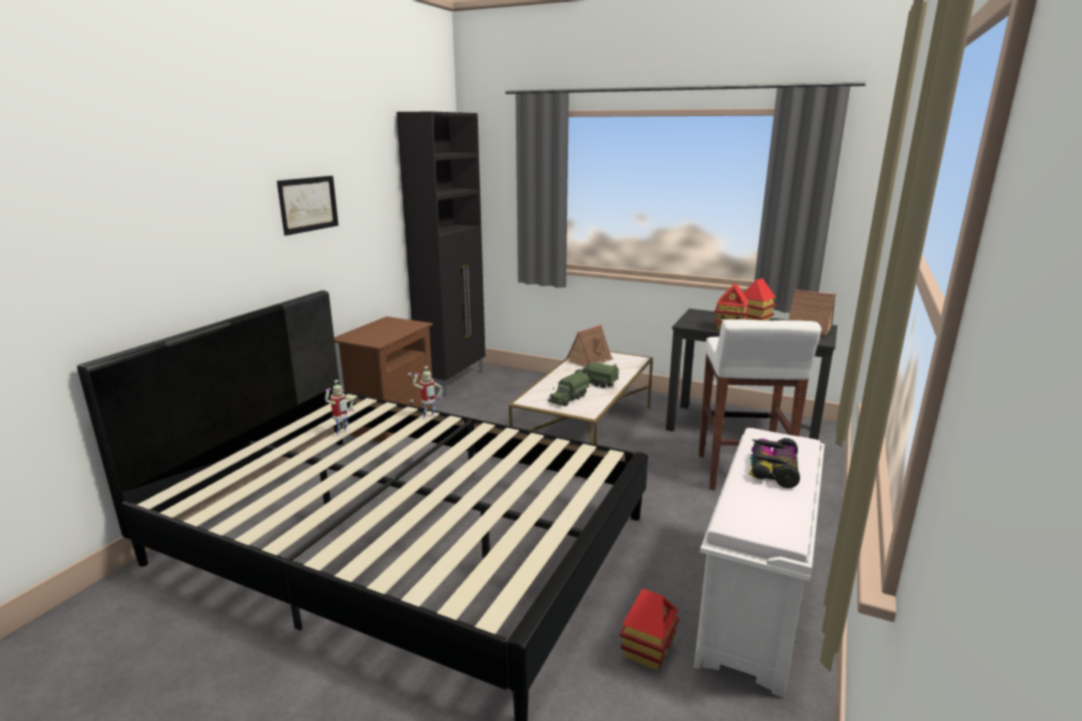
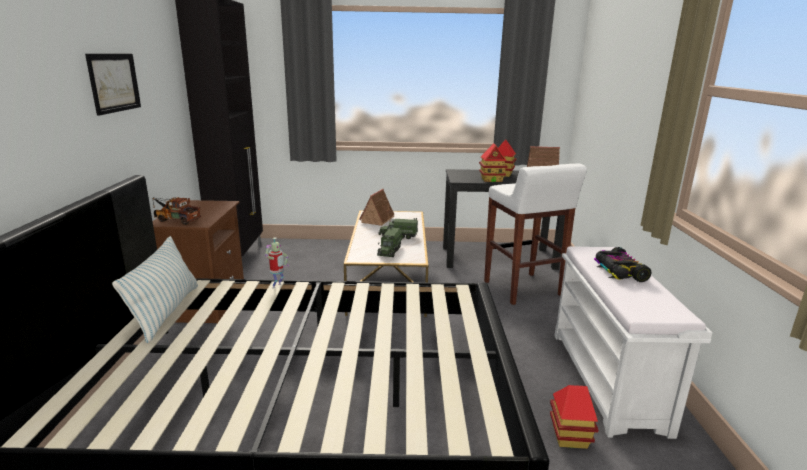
camera: 25 degrees left, 0 degrees up
toy robot [325,380,354,436] -> none
none -> pillow [112,236,198,343]
none -> toy truck [152,197,201,225]

